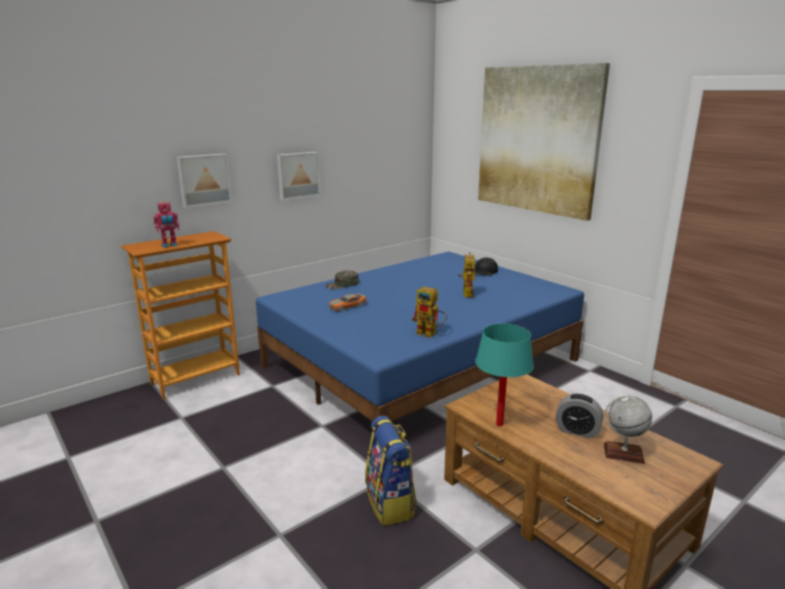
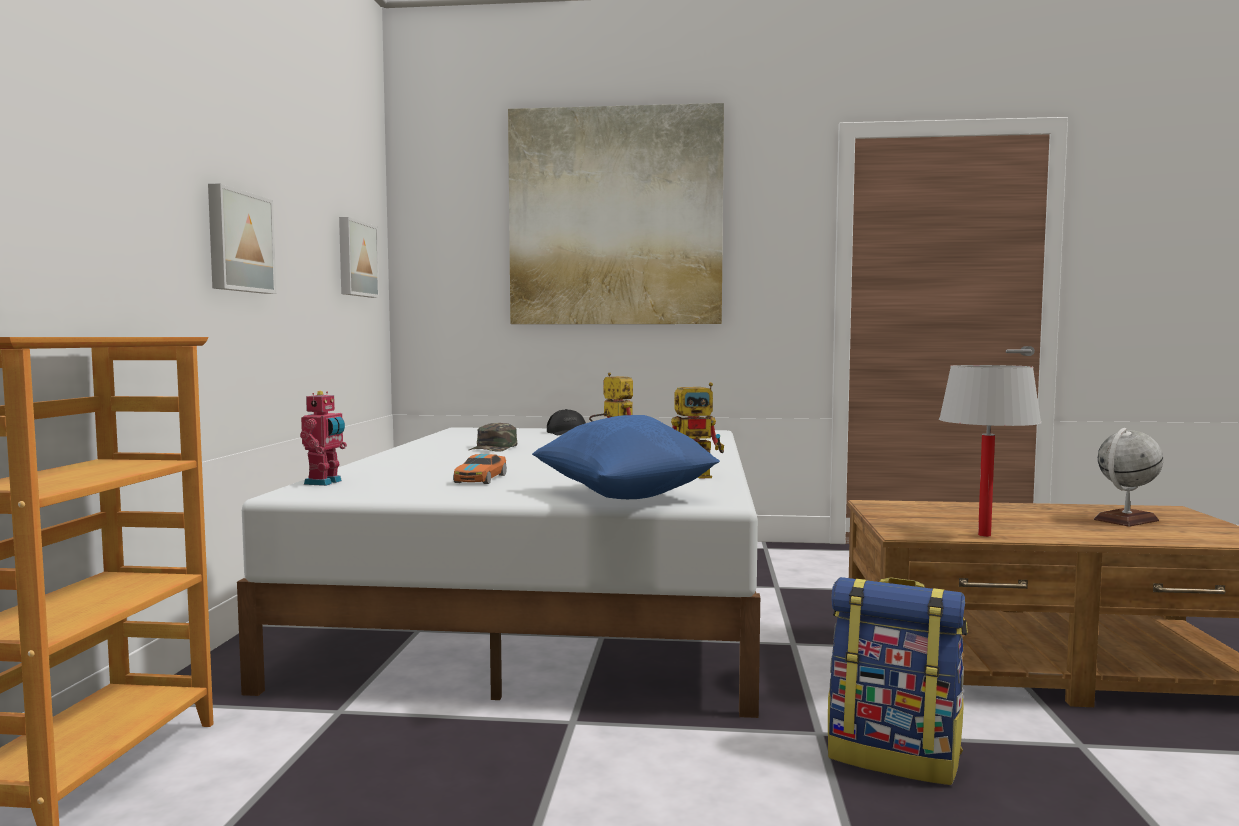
camera: 45 degrees left, 15 degrees down
toy robot [154,201,179,248] -> toy robot moved to [300,391,347,486]
picture [177,154,232,208] -> picture moved to [339,217,379,298]
blue bed [256,252,584,422] -> white bed [237,427,760,718]
green cap [325,270,359,289] -> green cap moved to [469,423,517,452]
turquoise table lamp [475,324,534,426] -> white table lamp [939,365,1042,537]
alarm clock [555,394,603,438] -> none
none -> blue pillow [532,415,720,499]

